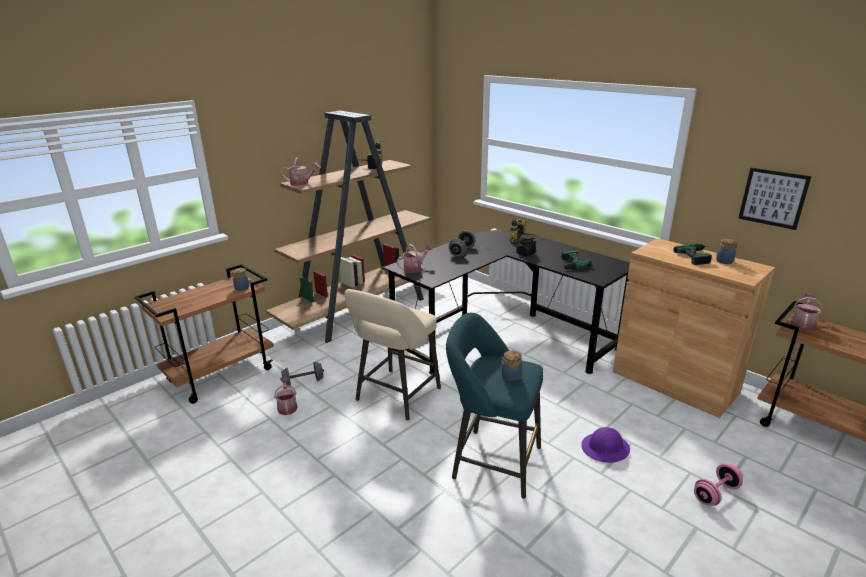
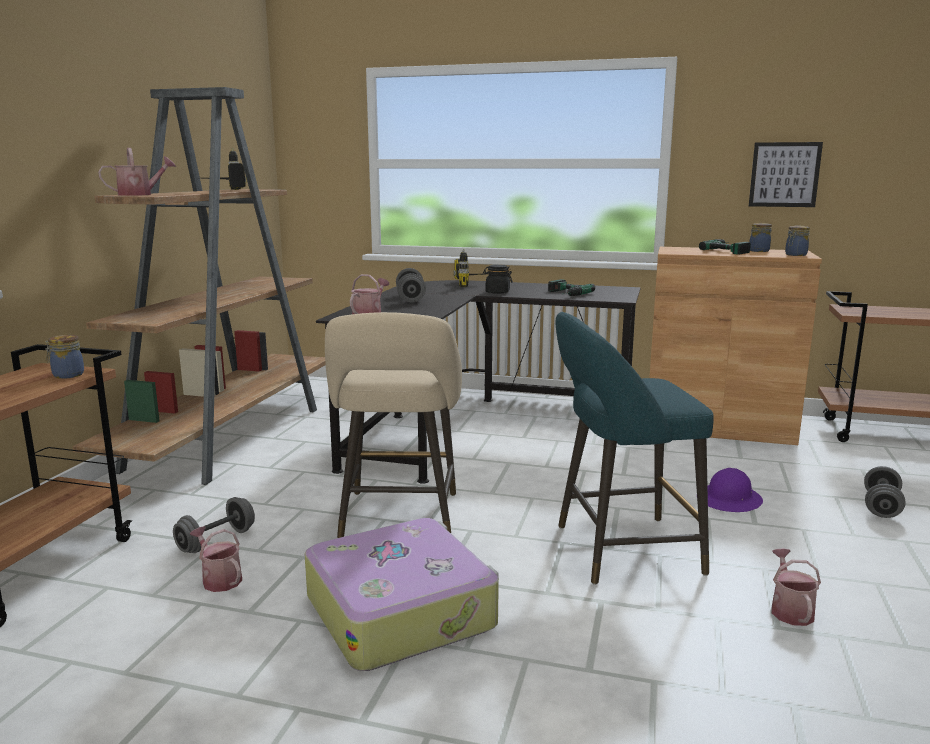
camera: 30 degrees left, 10 degrees down
jar [500,351,522,382] -> jar moved to [785,226,810,256]
pink dumbbell [694,463,743,506] -> grey dumbbell [864,466,906,518]
watering can [790,294,822,331] -> watering can moved to [771,549,821,626]
none -> suitcase [304,518,499,671]

